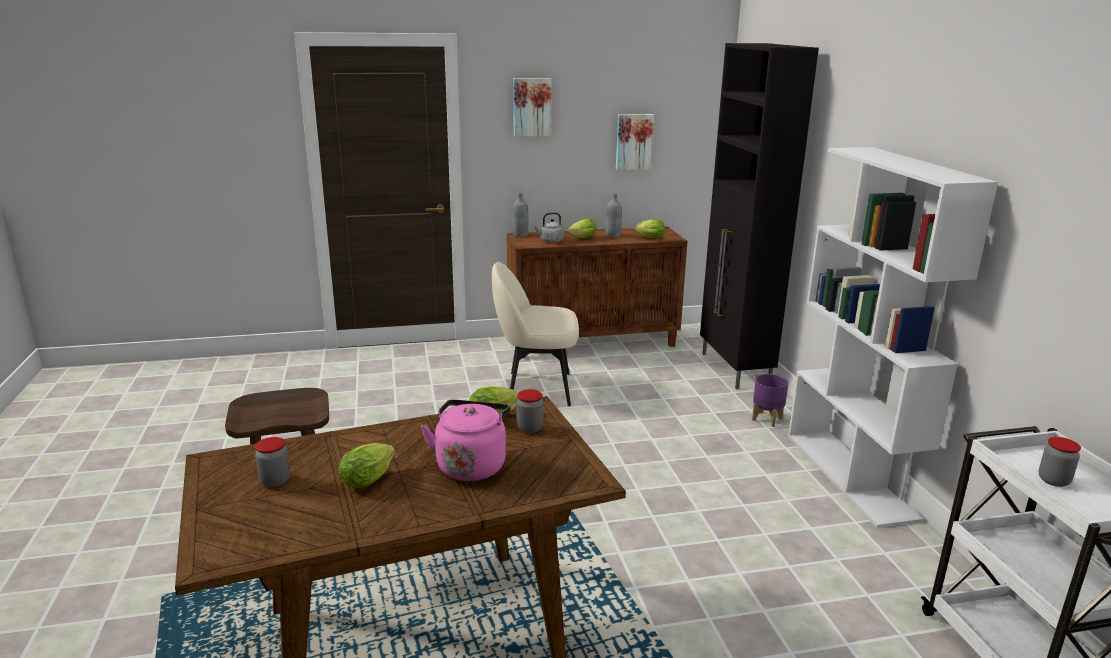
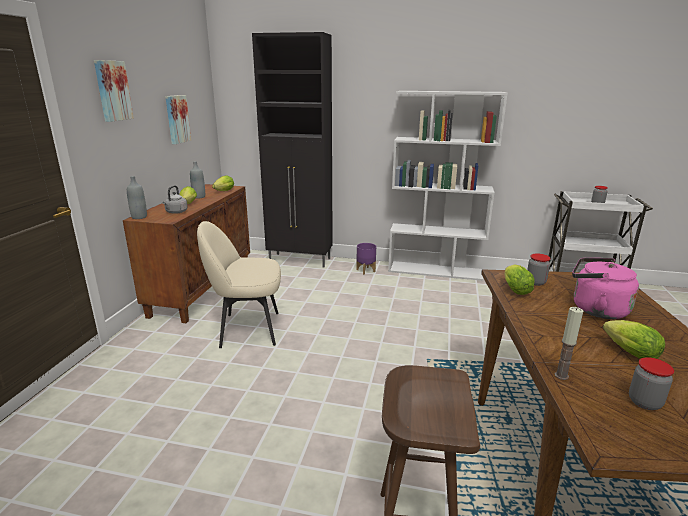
camera: 65 degrees left, 0 degrees up
beige chair [492,262,579,406] -> beige chair turned 60 degrees clockwise [197,221,281,348]
none -> candle [555,307,583,380]

